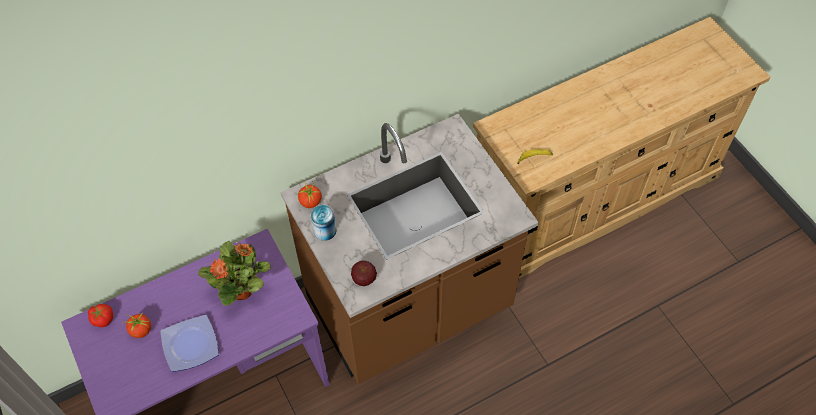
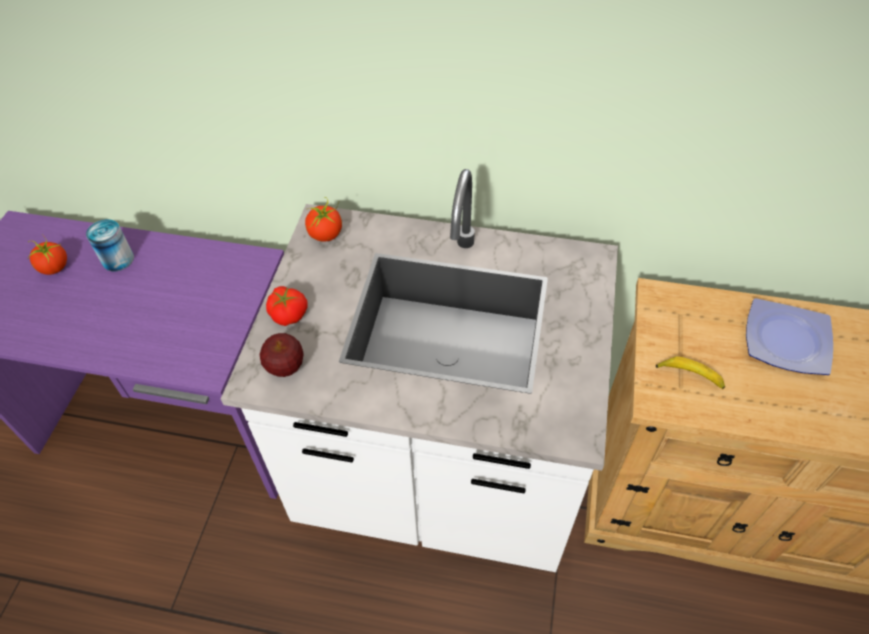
camera: 40 degrees right, 5 degrees down
tomato [88,304,113,327] -> tomato moved to [266,286,308,326]
plate [160,315,219,372] -> plate moved to [746,298,833,375]
potted plant [198,241,271,306] -> none
brown counter [280,114,539,384] -> white counter [221,169,618,572]
can [311,205,336,241] -> can moved to [86,219,134,271]

